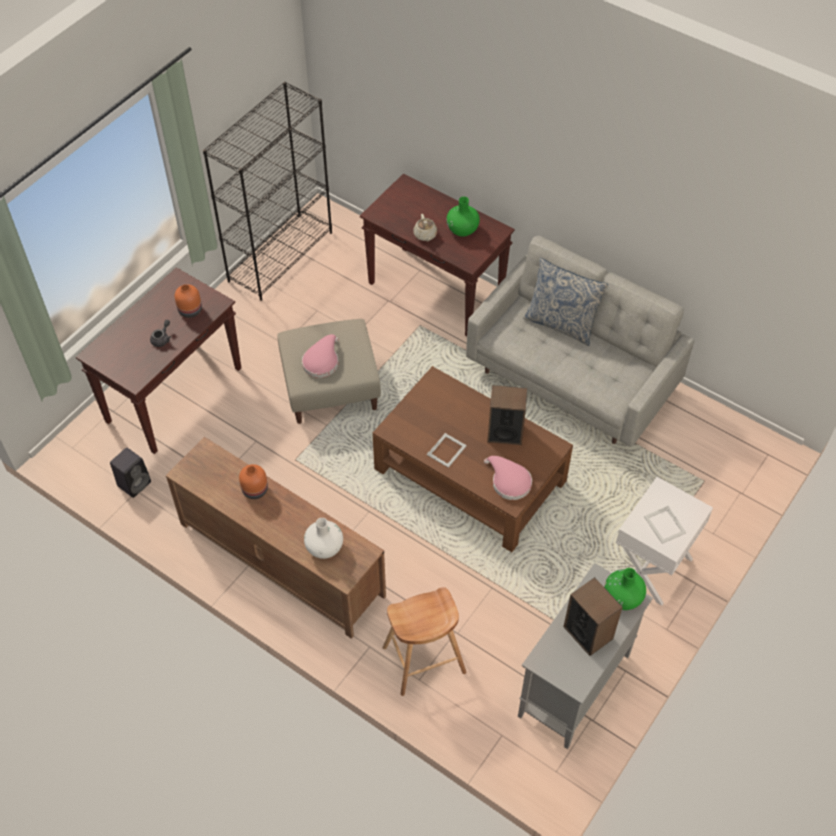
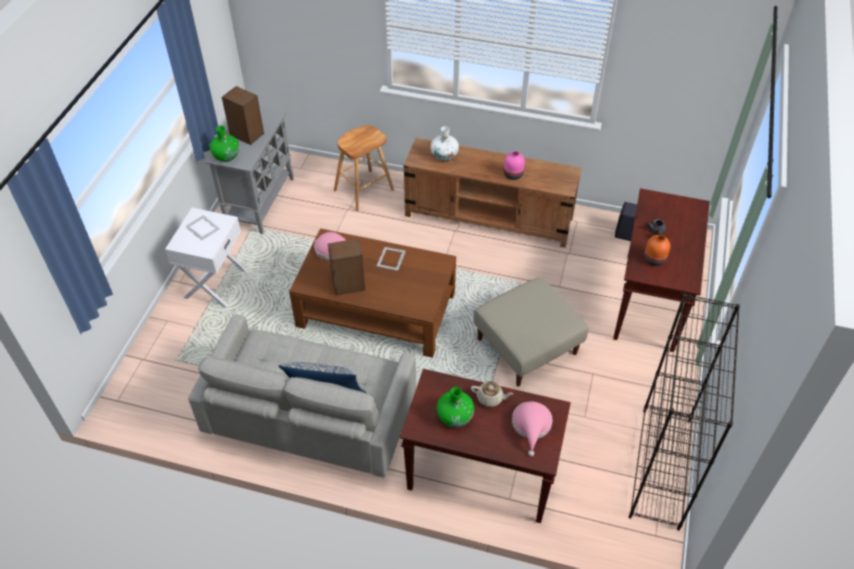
camera: 160 degrees right, 5 degrees down
orange vase [239,464,268,499] -> pink vase [504,151,525,180]
pink hat [302,334,339,378] -> pink hat moved to [512,402,552,456]
beige teapot [413,214,437,241] -> beige teapot turned 135 degrees clockwise [471,381,513,407]

